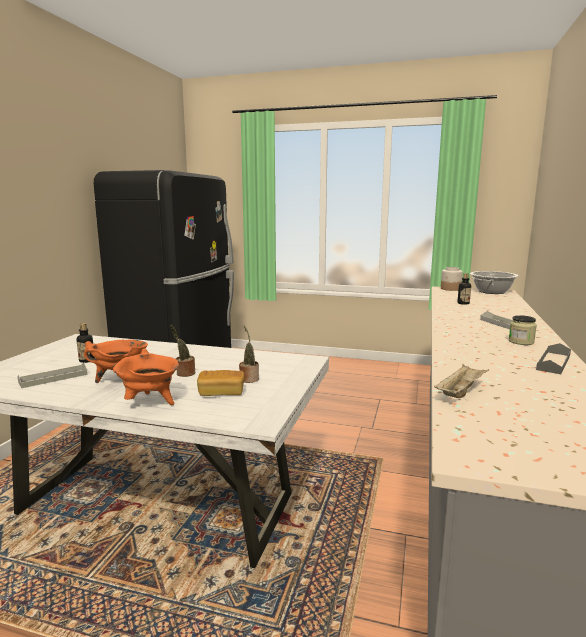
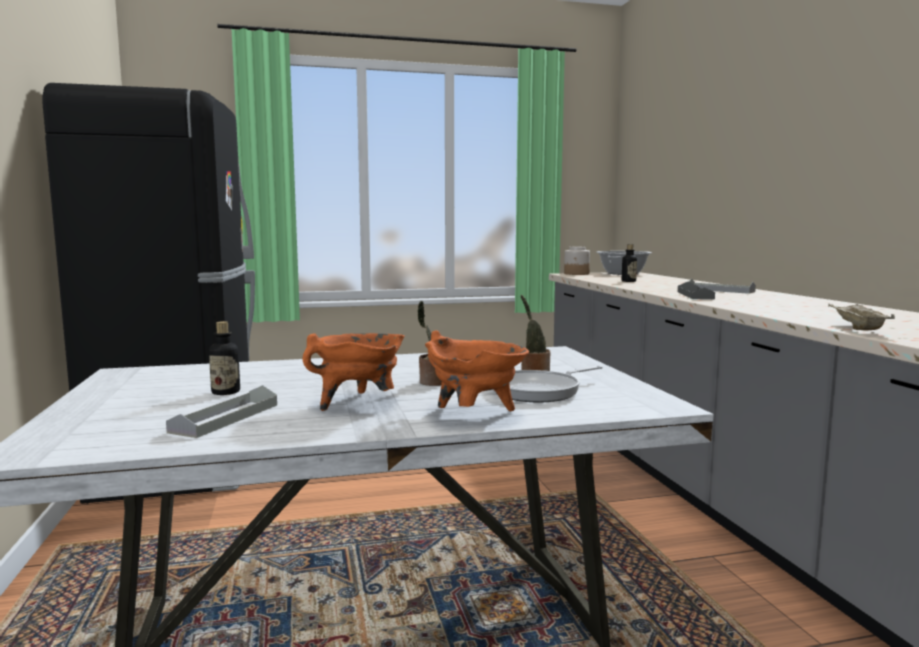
camera: 30 degrees left, 5 degrees down
bread [197,370,244,396] -> frying pan [493,365,603,403]
jar [509,315,537,345] -> none
grey tray [536,343,571,374] -> grey tray moved to [678,281,715,300]

